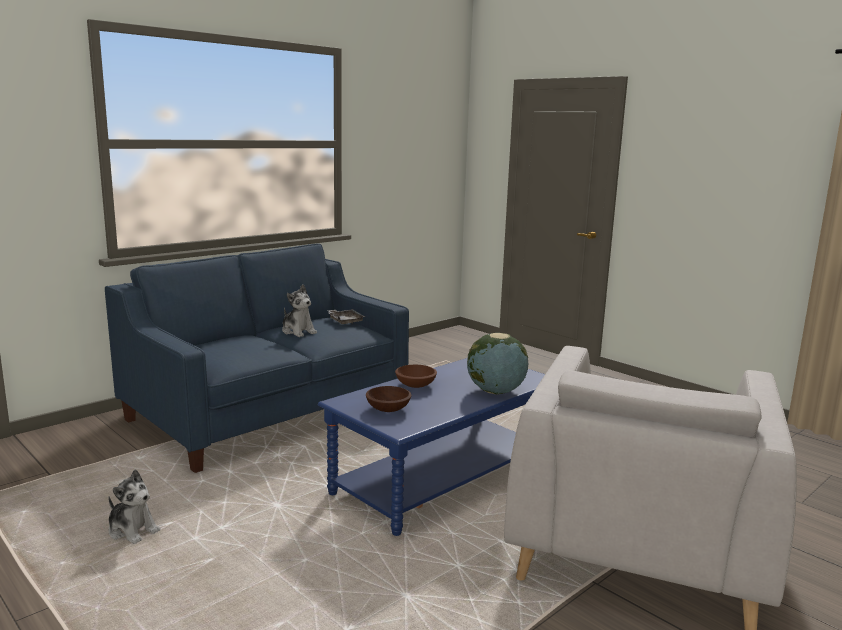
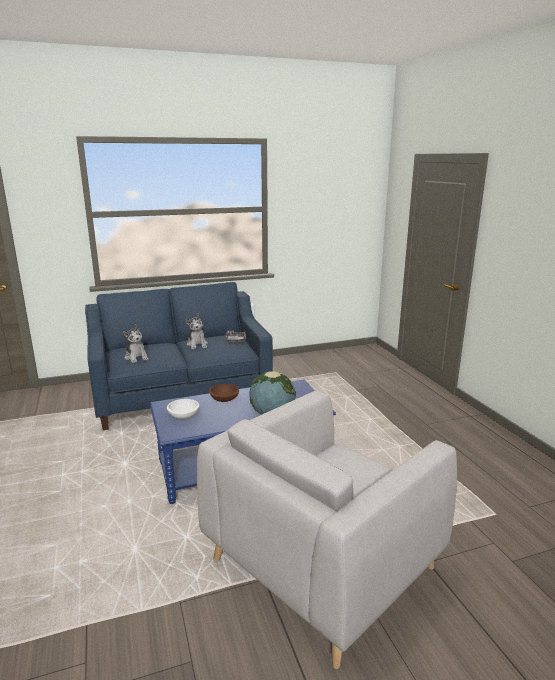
camera: 25 degrees right, 5 degrees up
plush toy [108,469,160,544] -> plush toy moved to [123,324,148,363]
brown bowl [366,386,411,412] -> white bowl [167,399,199,419]

